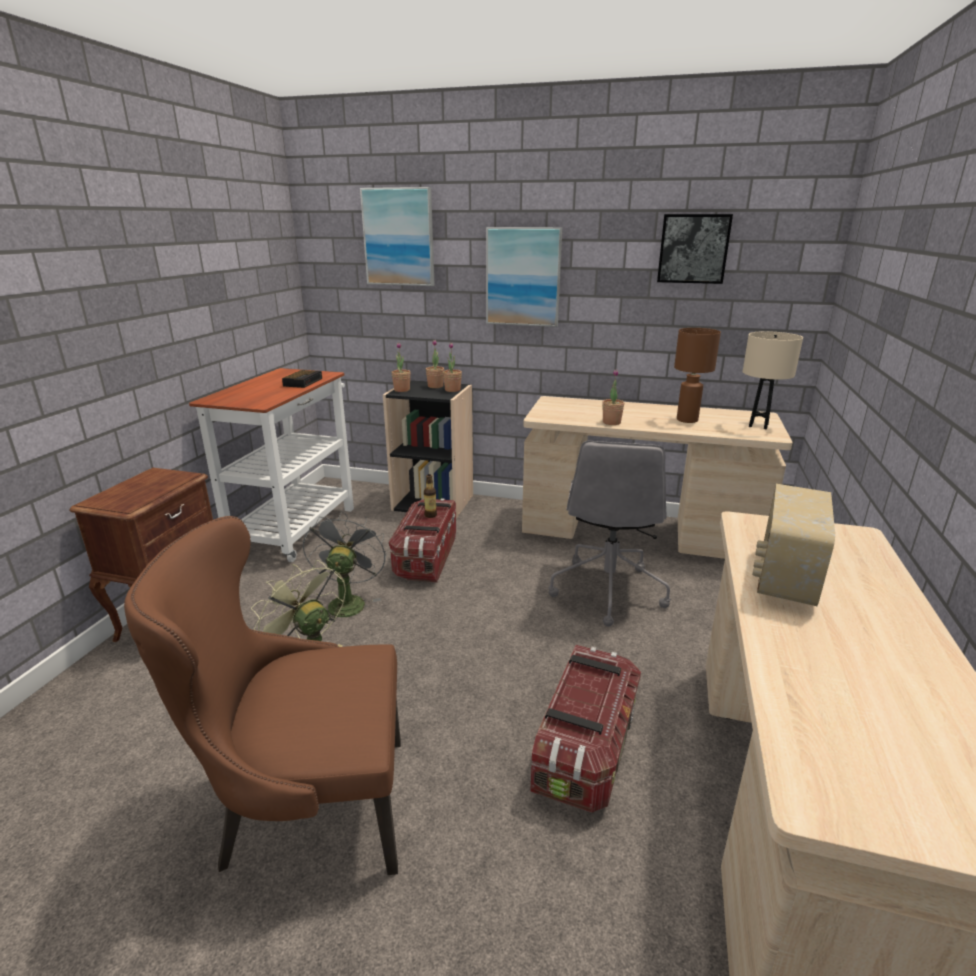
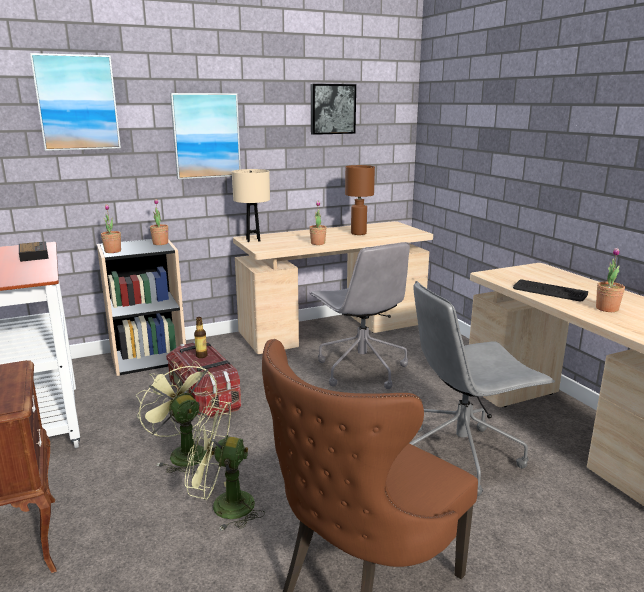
camera: 40 degrees left, 5 degrees down
grey fan [303,511,387,624] -> green fan [136,361,217,474]
potted plant [426,340,444,388] -> potted plant moved to [596,248,625,312]
storage box [530,645,641,813] -> grey office chair [409,281,555,496]
beige table lamp [743,331,803,429] -> beige table lamp moved to [232,169,270,242]
radio [752,484,835,606] -> keyboard [513,279,588,301]

